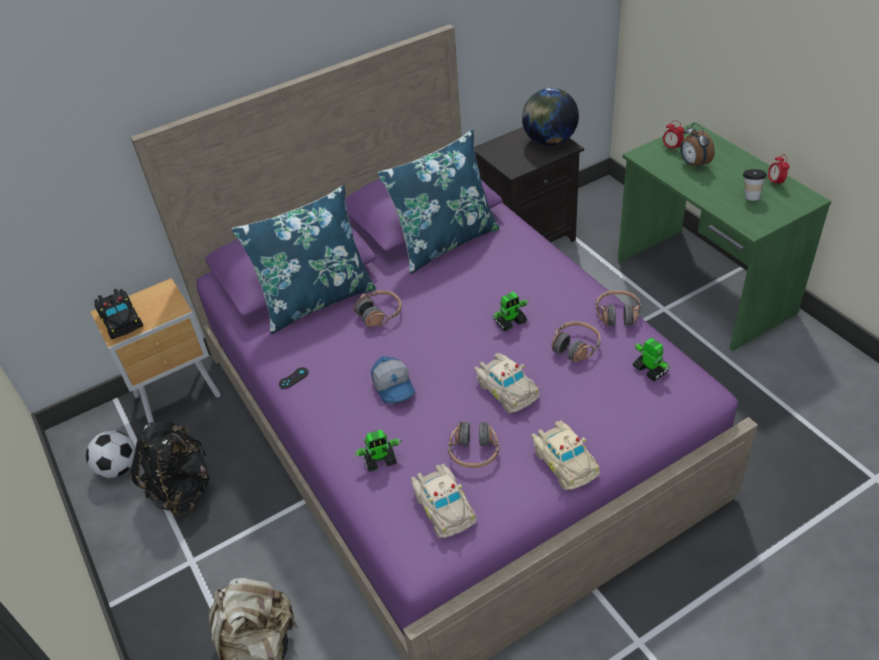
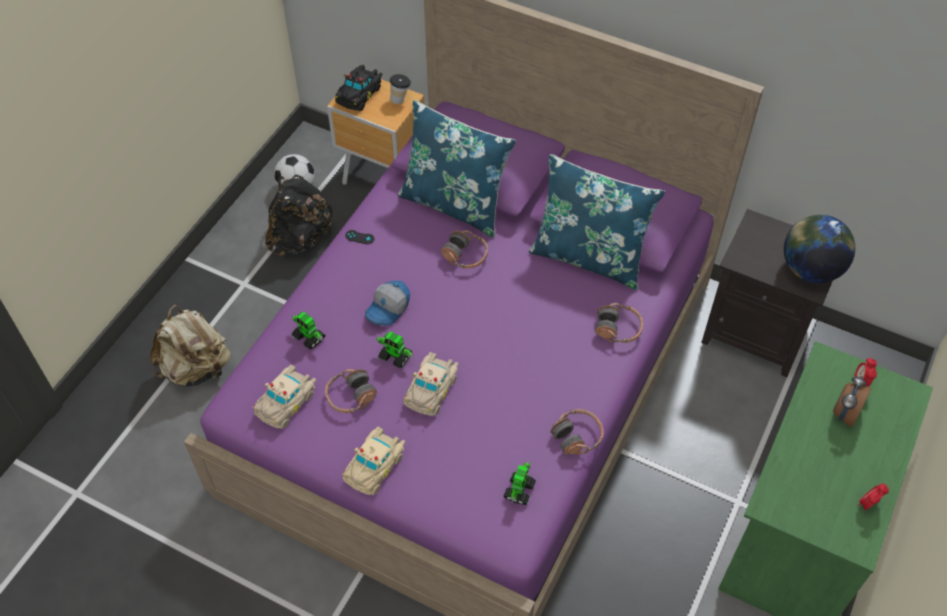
camera: 55 degrees right, 10 degrees up
toy robot [492,292,529,331] -> toy robot moved to [376,331,413,369]
headphones [551,321,601,362] -> headphones moved to [595,303,643,343]
cup [743,169,767,201] -> cup moved to [390,74,411,104]

